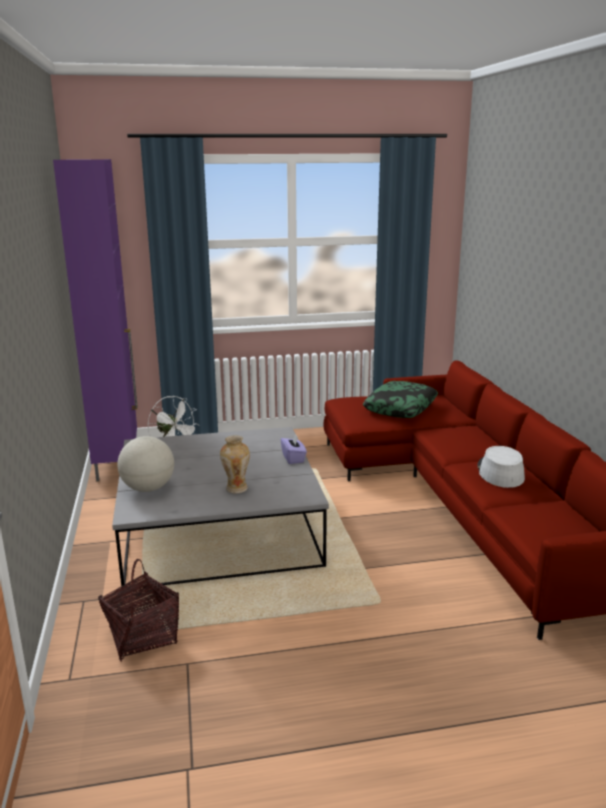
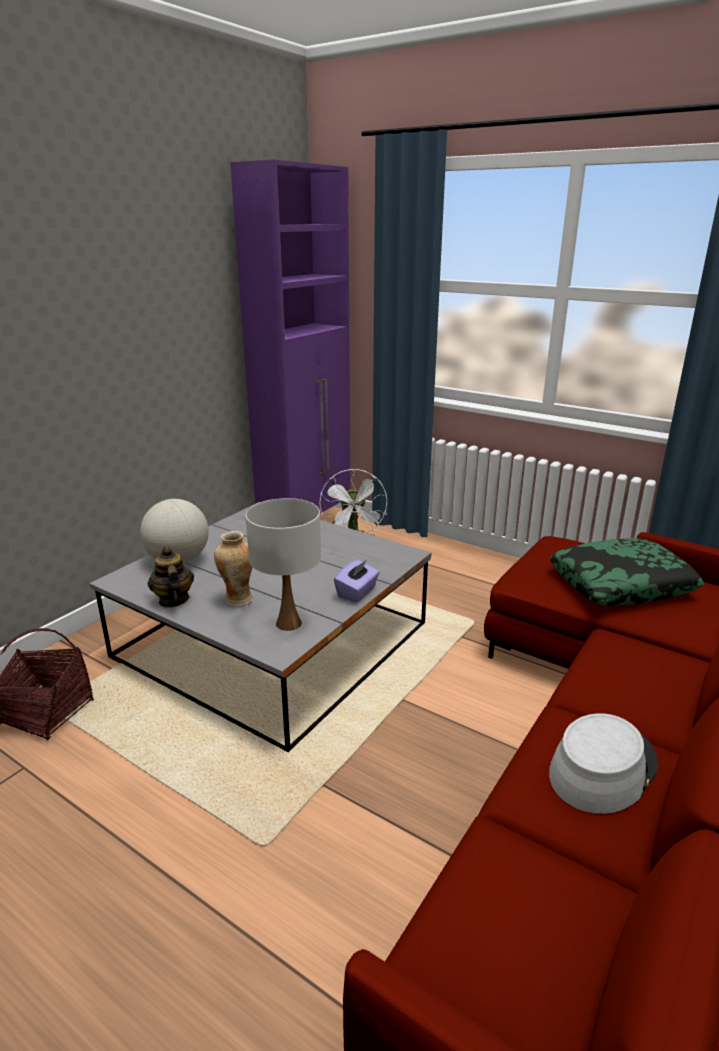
camera: 45 degrees right, 5 degrees up
none -> teapot [148,546,194,608]
none -> white table lamp [246,498,321,631]

